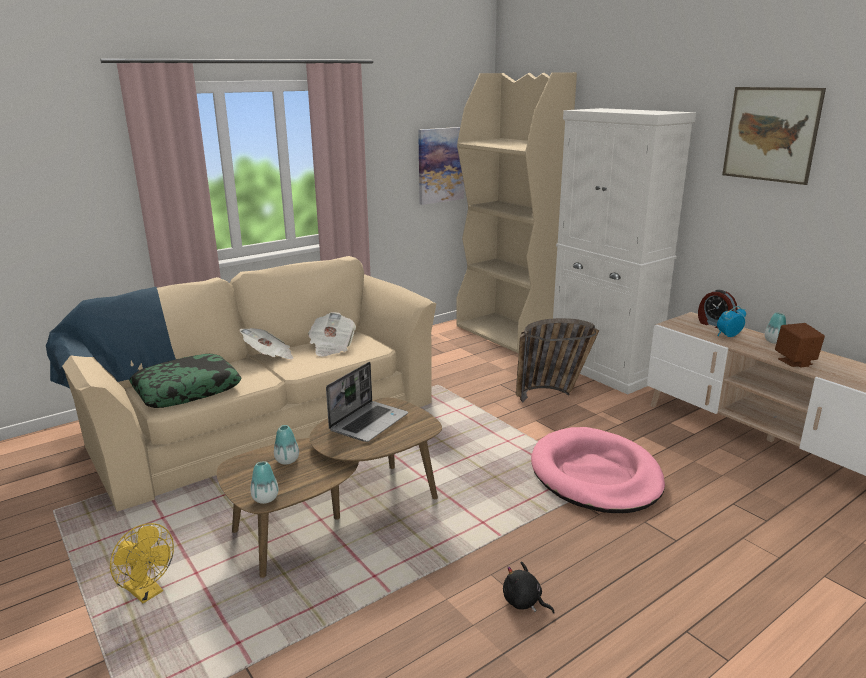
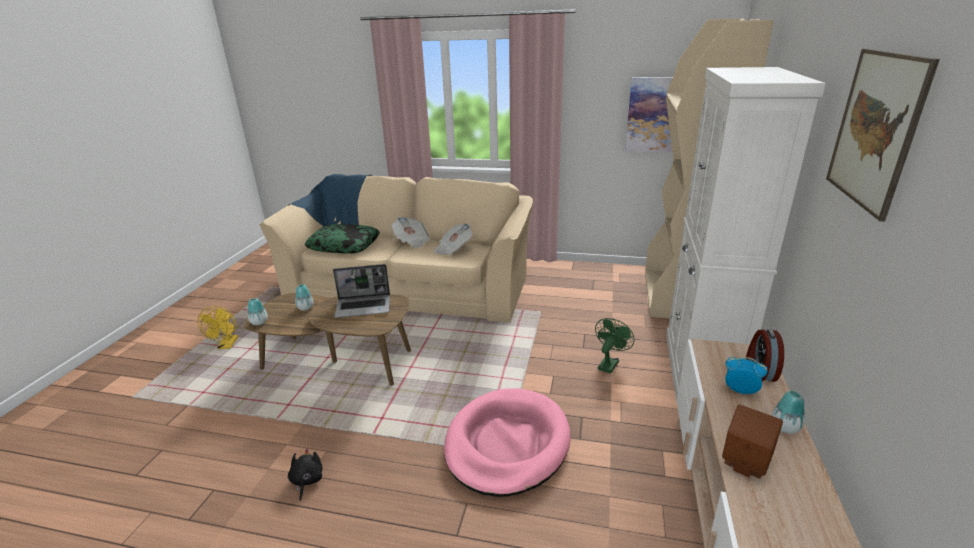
camera: 50 degrees right, 5 degrees up
basket [516,318,599,402] -> green fan [595,318,635,374]

